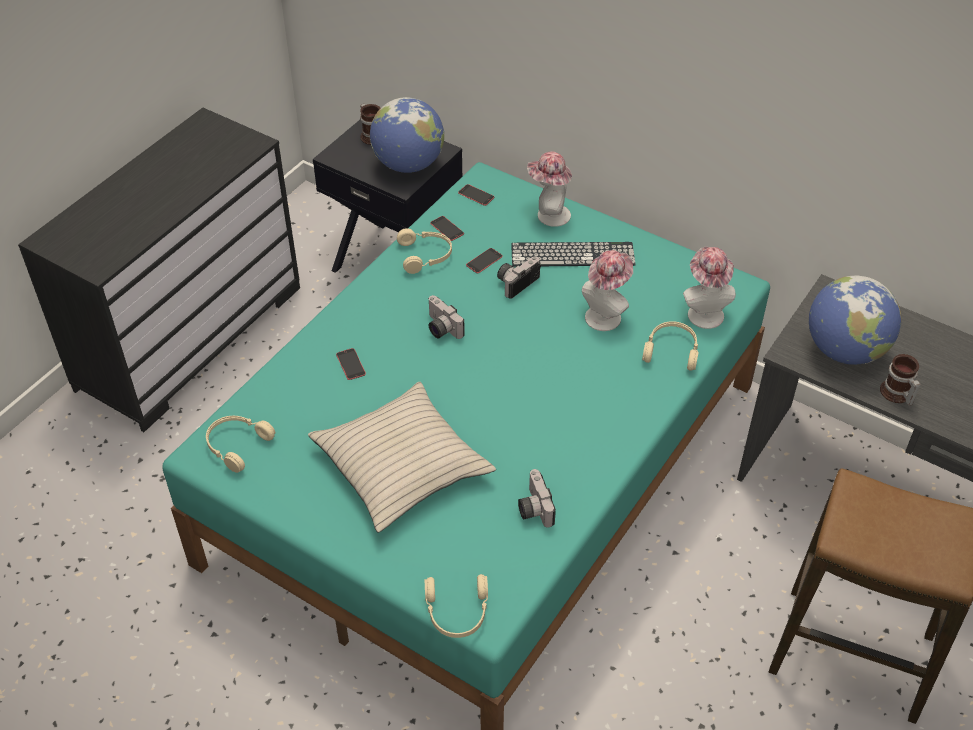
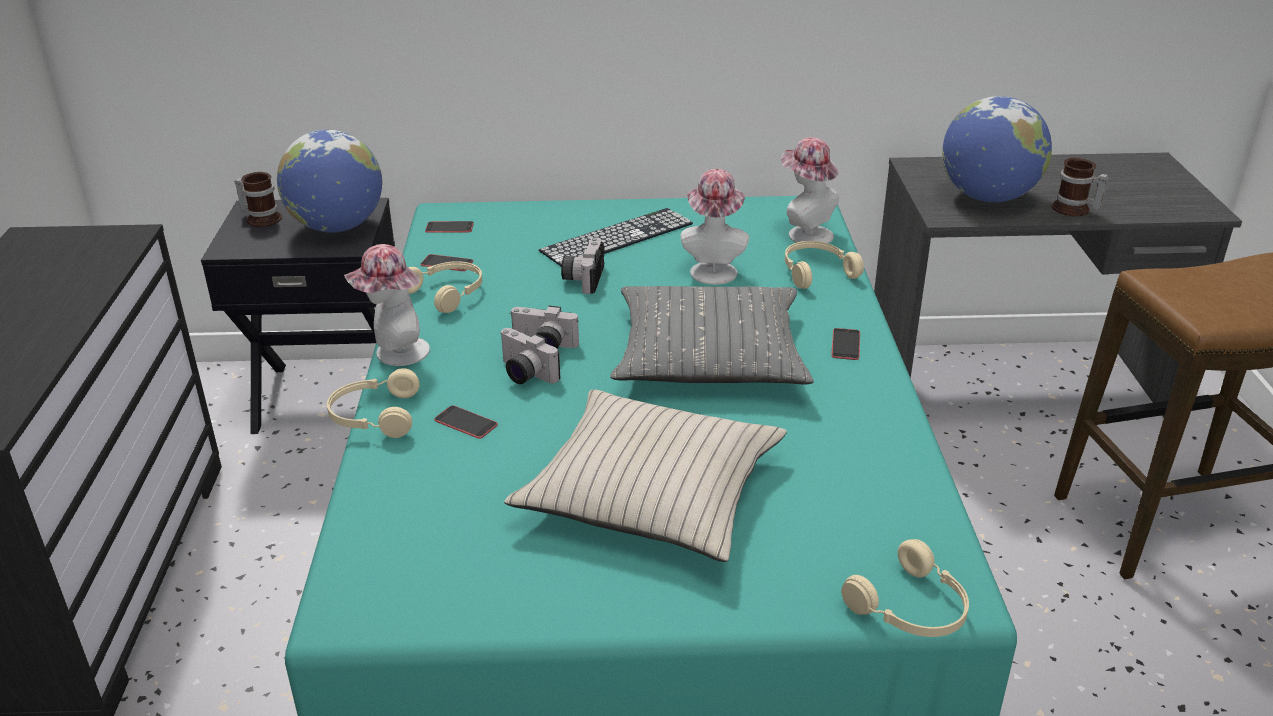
camera: 35 degrees left, 15 degrees down
beige headphones [206,416,275,473] -> beige headphones moved to [327,368,420,438]
phone [466,248,503,274] -> phone moved to [831,328,860,360]
camera [518,469,556,528] -> camera moved to [500,328,560,384]
hat [527,151,572,227] -> hat moved to [344,244,430,366]
none -> grey pillow [611,286,814,385]

